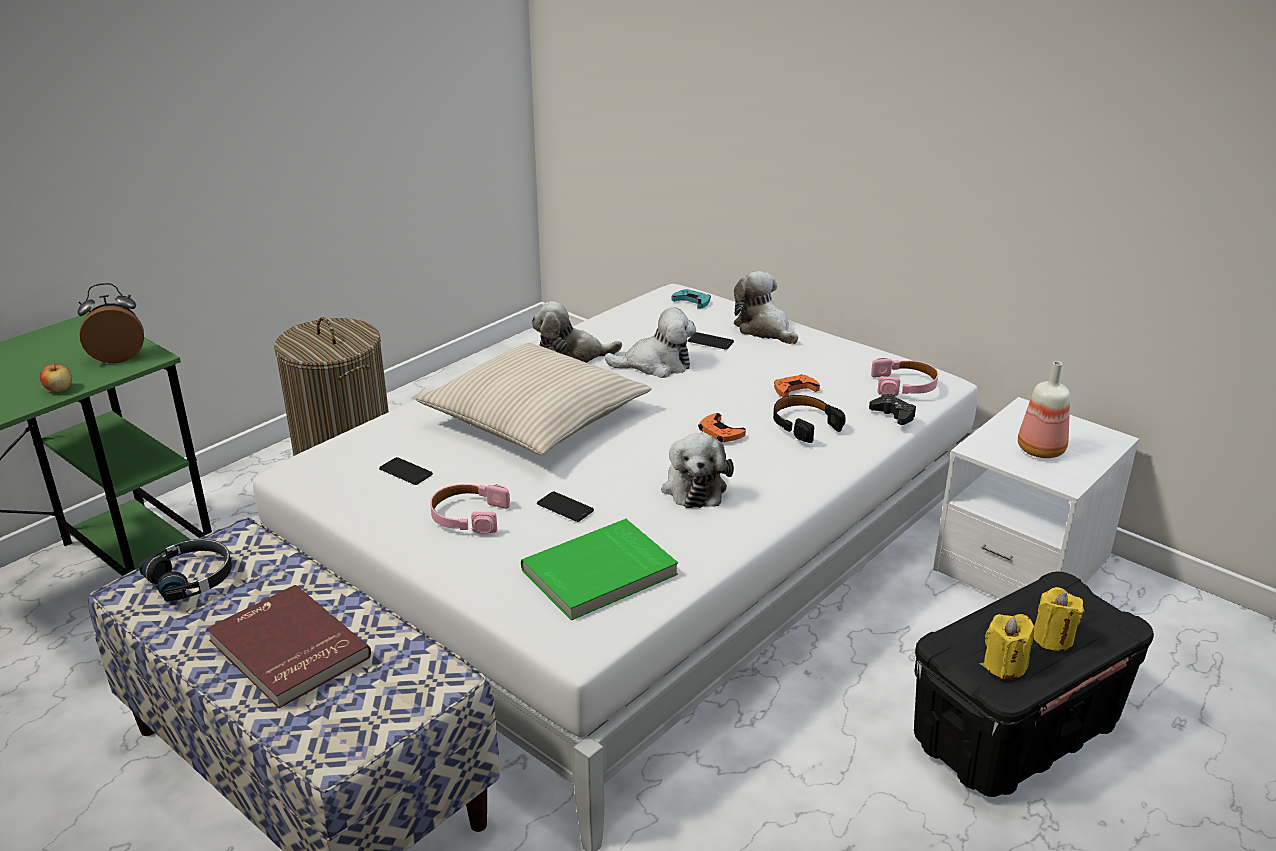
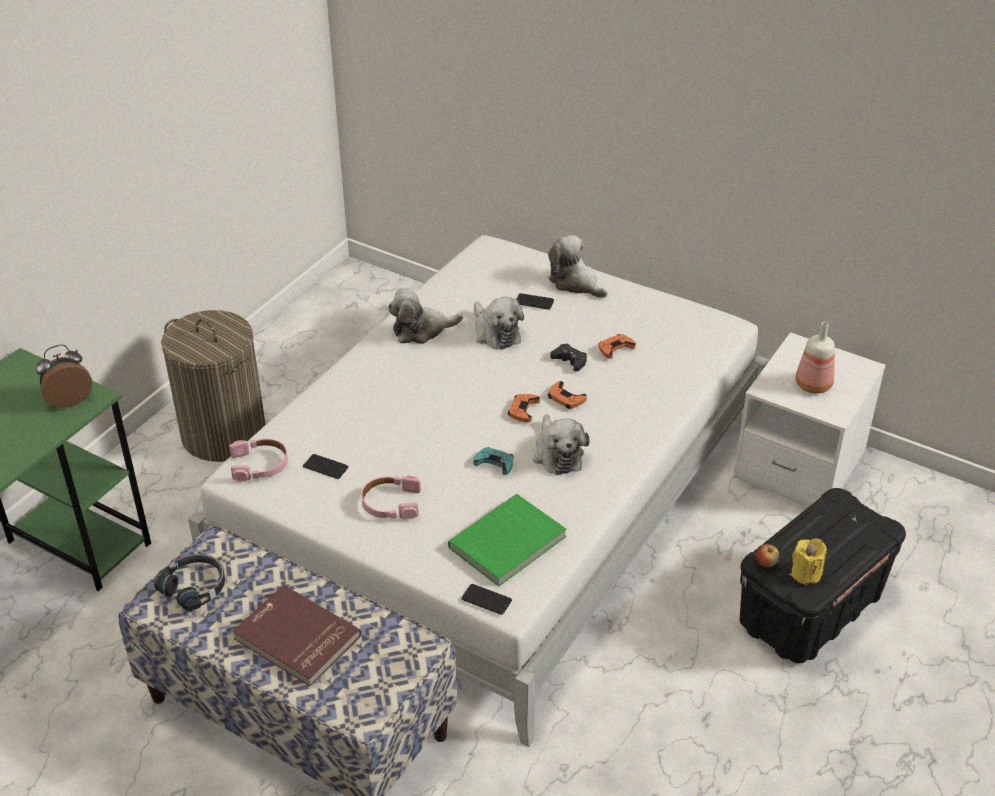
camera: 10 degrees left, 10 degrees up
apple [40,362,72,392] -> apple moved to [756,544,779,567]
beige pillow [416,343,651,455] -> none
phone [537,491,594,522] -> phone moved to [462,584,512,615]
plush toy [604,307,696,378] -> plush toy turned 75 degrees clockwise [474,297,524,350]
turquoise game controller [672,289,711,308] -> turquoise game controller moved to [473,447,514,475]
black headphones [773,395,846,443] -> none
black game controller [869,394,916,425] -> black game controller moved to [550,344,587,371]
pink headphones [871,358,938,396] -> pink headphones moved to [230,439,288,482]
yellow candle [1033,587,1083,651] -> none
none -> orange game controller [508,394,540,422]

